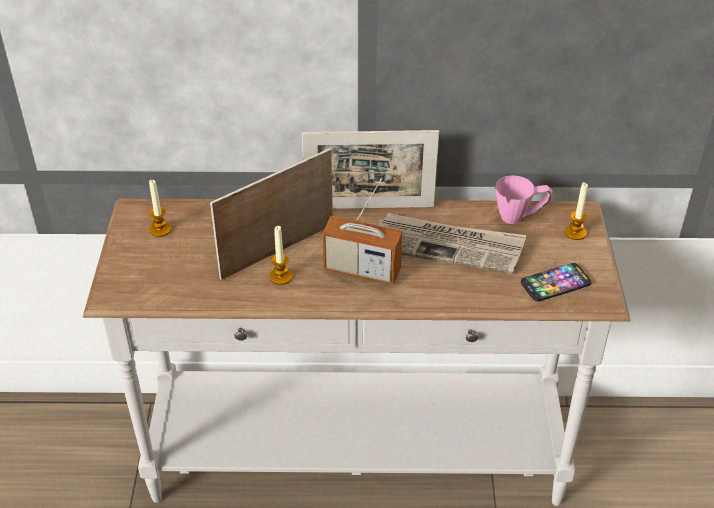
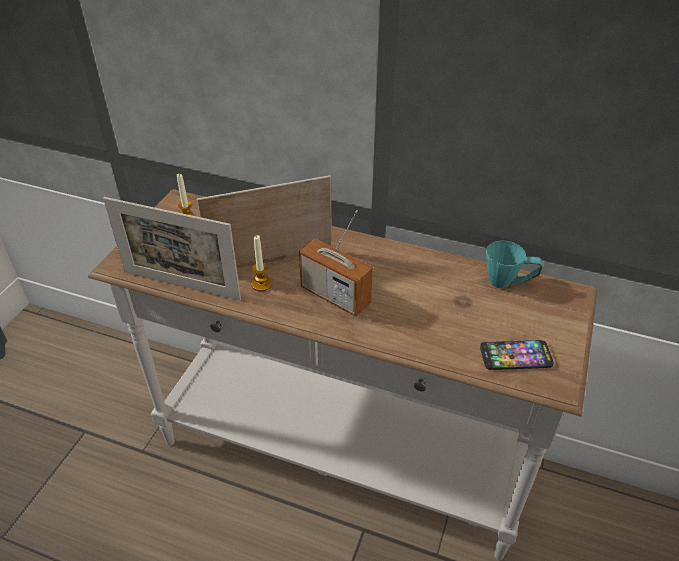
camera: 20 degrees right, 0 degrees up
picture frame [302,130,439,209] -> picture frame moved to [103,197,241,300]
newspaper [378,213,526,274] -> none
pink mug [495,176,553,224] -> turquoise mug [486,241,545,288]
candle [565,183,588,240] -> none

